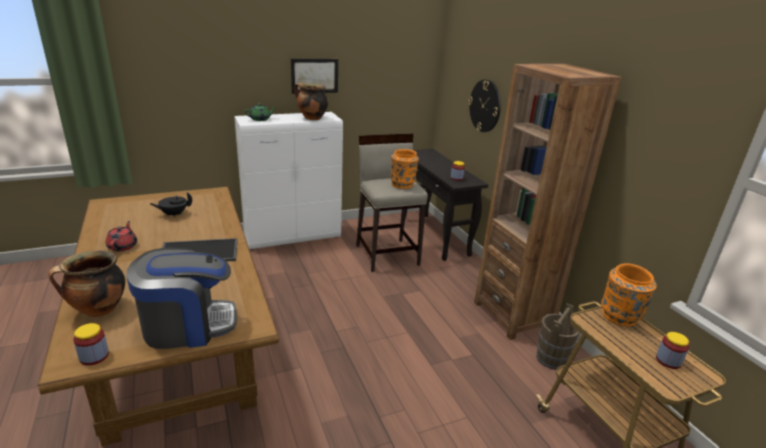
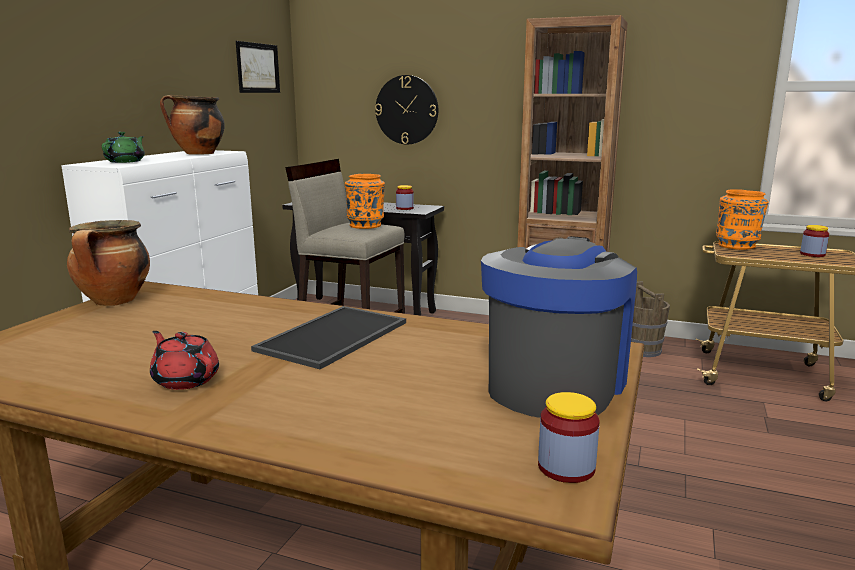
camera: 45 degrees left, 10 degrees down
cooking pot [49,251,125,317] -> cooking pot moved to [67,220,150,306]
black teapot [150,192,192,217] -> none
picture [291,59,338,94] -> picture moved to [236,41,280,93]

